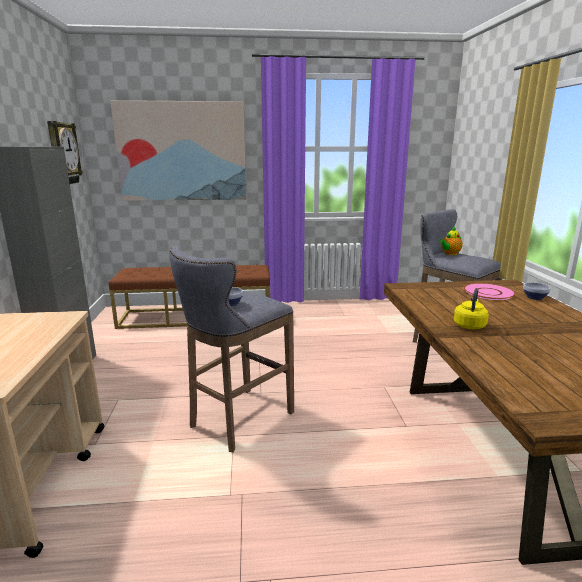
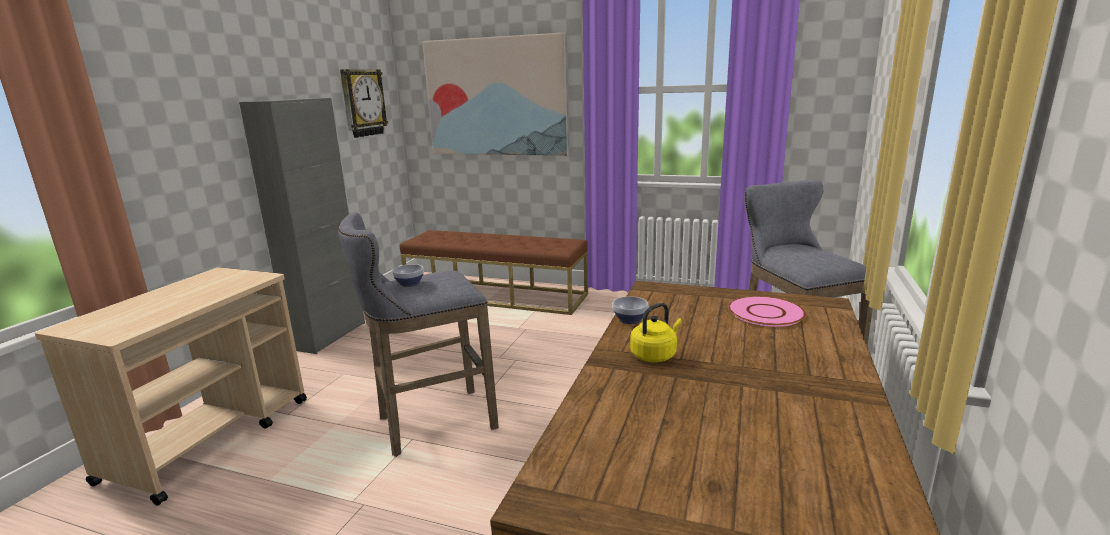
camera: 25 degrees right, 0 degrees up
teapot [439,227,463,255] -> none
bowl [523,282,551,300] -> bowl moved to [612,296,649,324]

